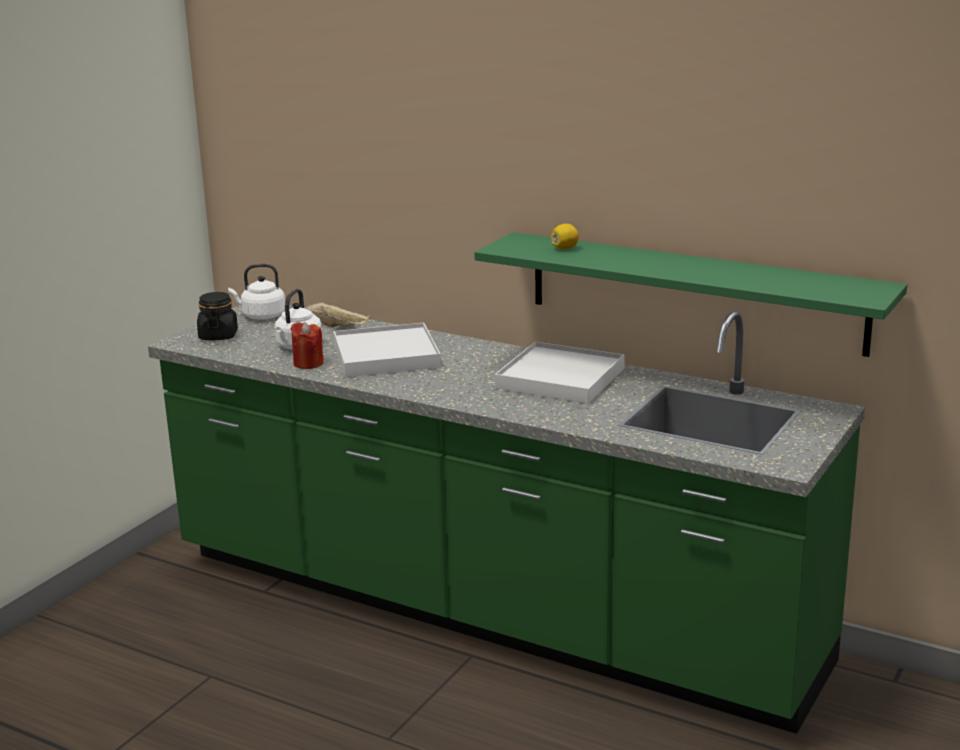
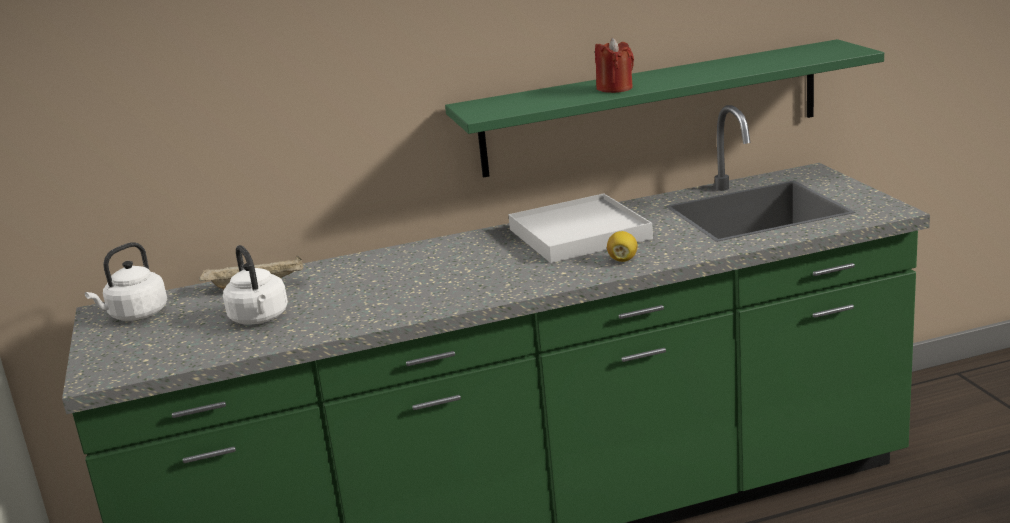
camera: 45 degrees left, 0 degrees up
black jar [197,292,238,340] -> none
red candle [291,322,324,369] -> red candle moved to [595,38,634,93]
white tray [334,323,441,377] -> none
lemon [551,224,579,249] -> lemon moved to [607,231,638,262]

